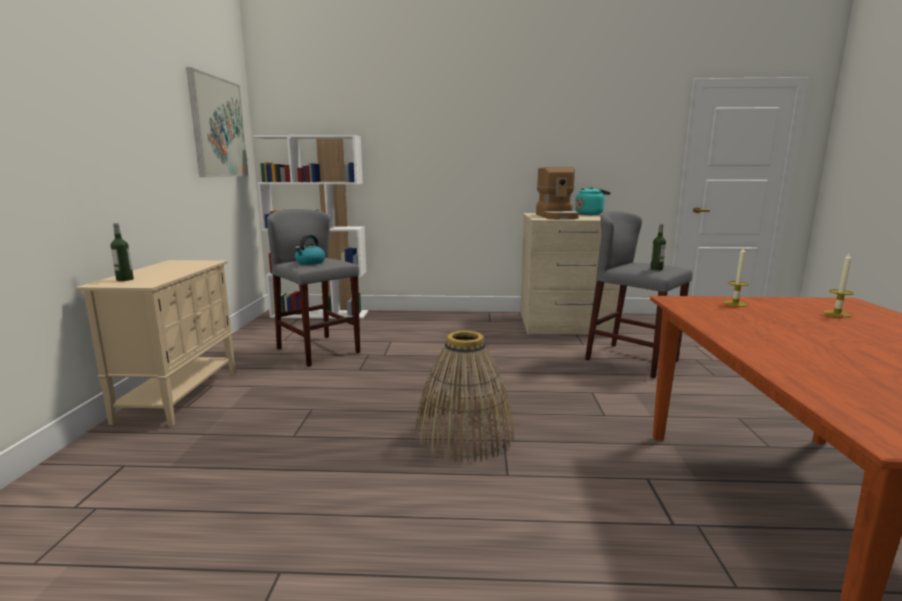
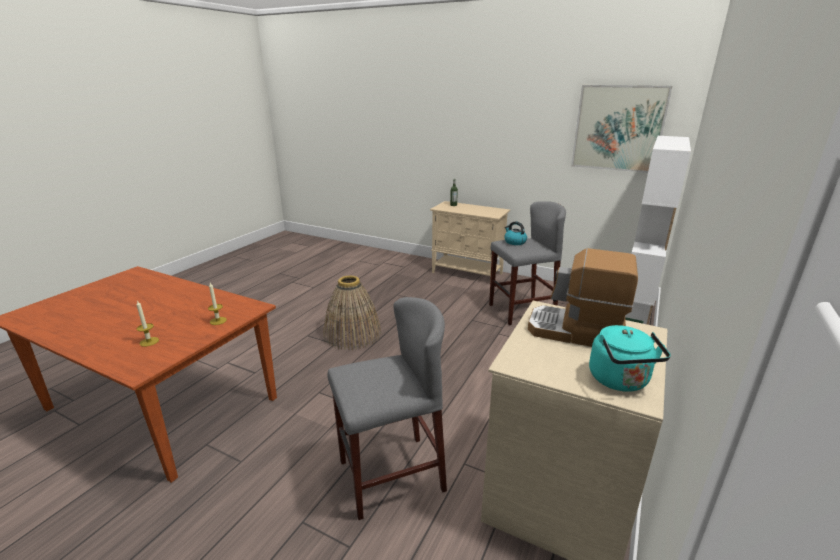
camera: 115 degrees right, 10 degrees up
bottle [650,224,666,271] -> none

